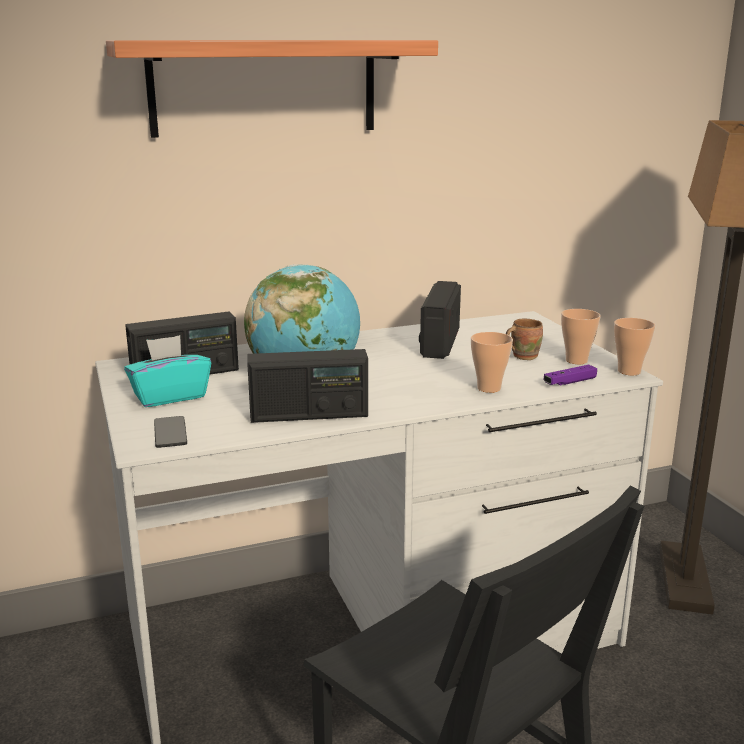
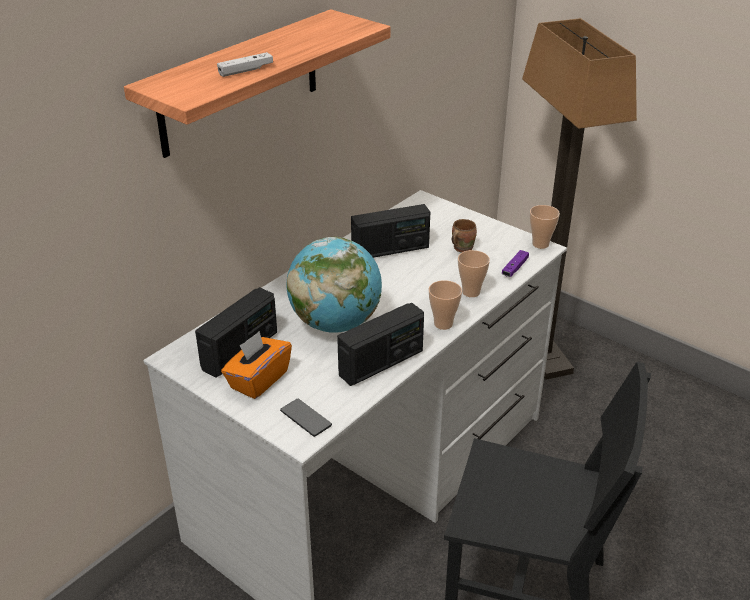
camera: 30 degrees left, 15 degrees up
turquoise tissue box [124,335,211,407] -> orange tissue box [221,331,292,399]
radio [419,281,461,359] -> radio turned 90 degrees counterclockwise [351,204,430,258]
cup [561,309,601,364] -> cup moved to [429,280,462,330]
none -> white game controller [217,52,273,77]

